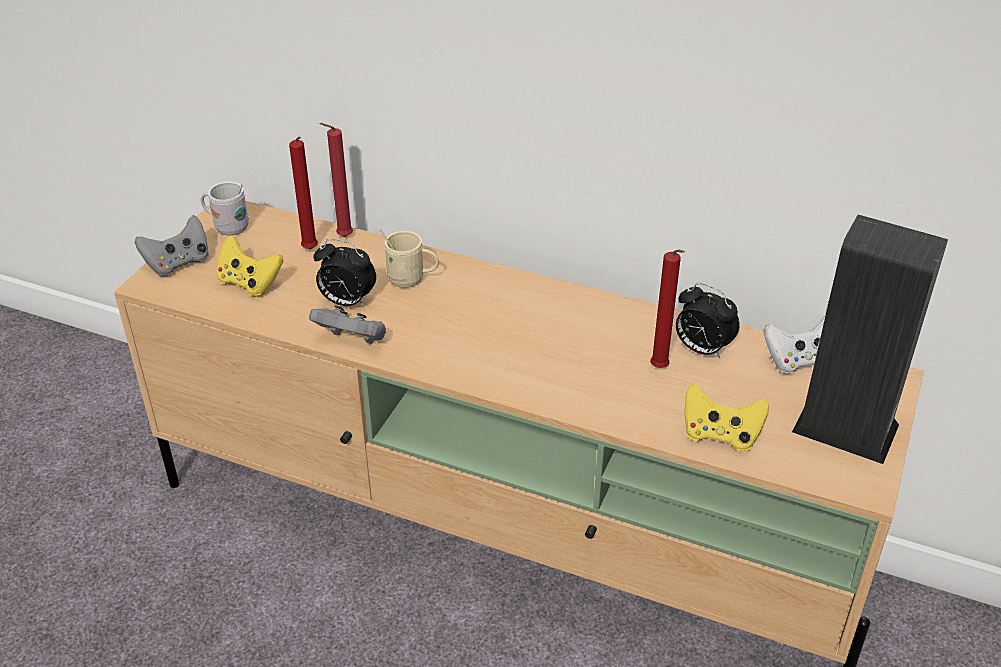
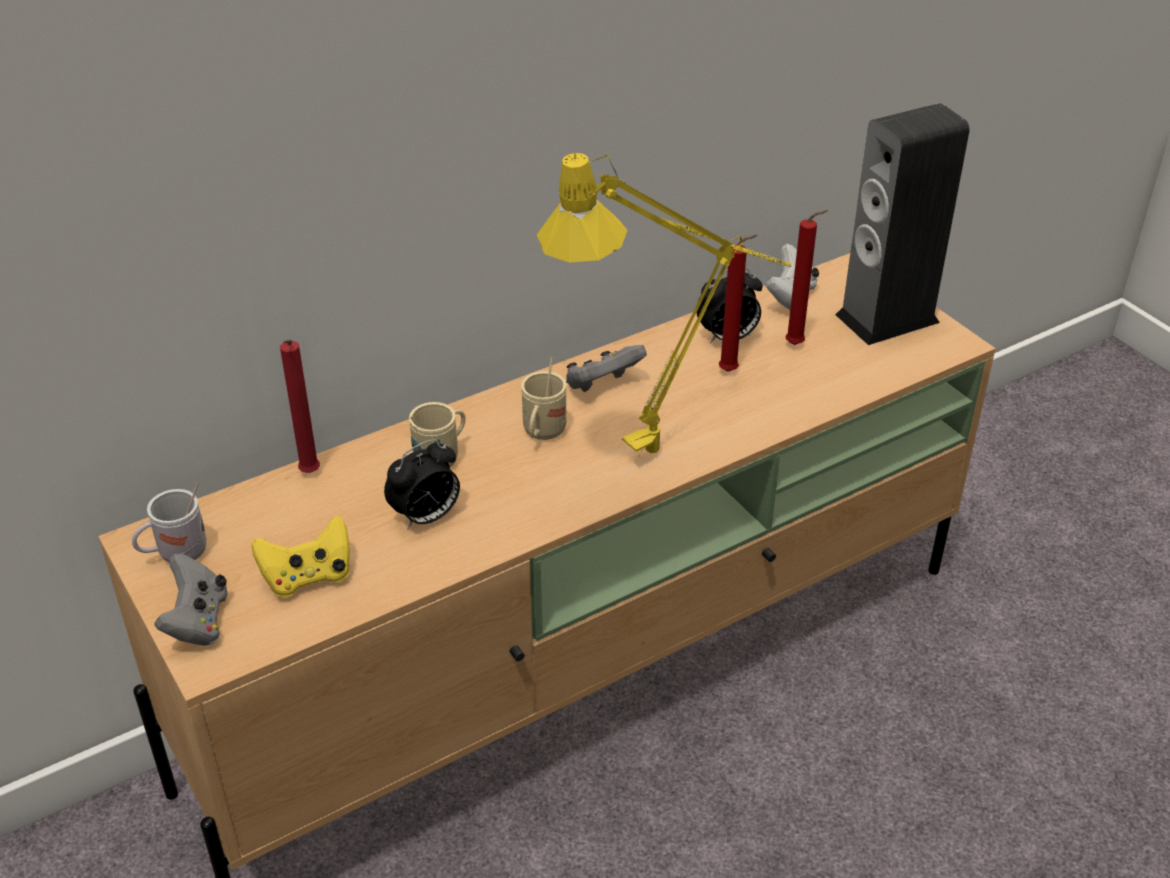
camera: 55 degrees left, 0 degrees up
red candle [289,137,318,249] -> red candle moved to [785,210,828,345]
grey game controller [309,306,386,344] -> grey game controller moved to [566,345,647,392]
yellow game controller [685,383,769,451] -> none
none -> beige mug [521,357,567,440]
none -> yellow table lamp [537,153,792,458]

